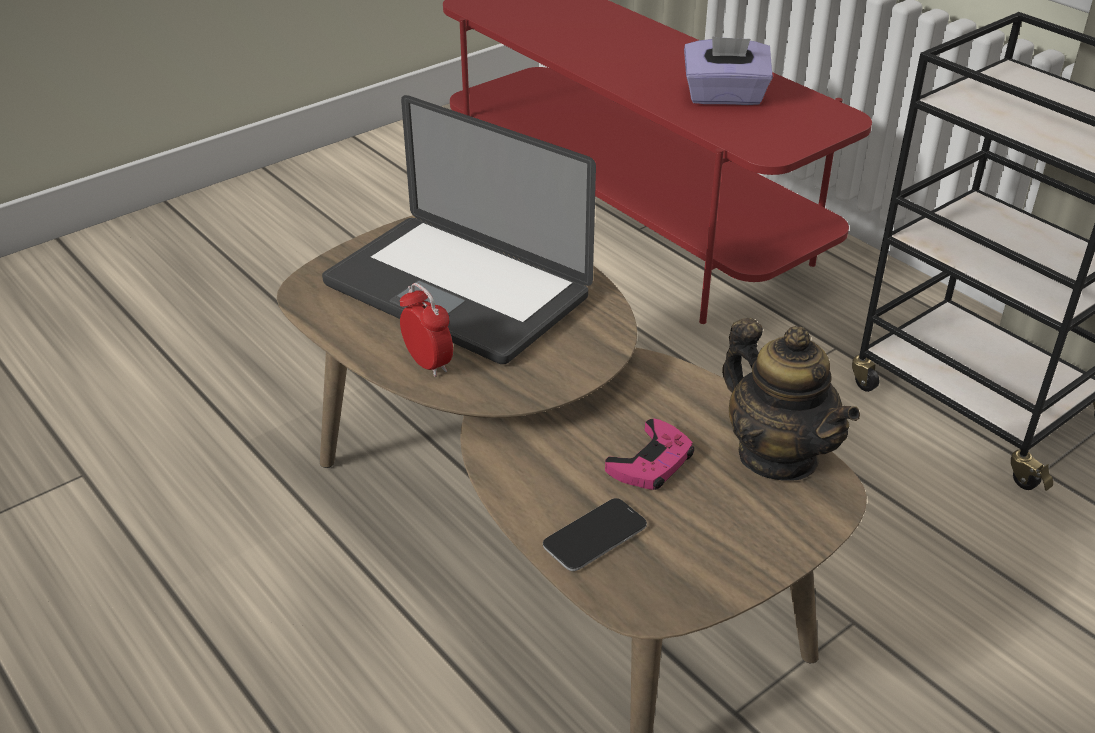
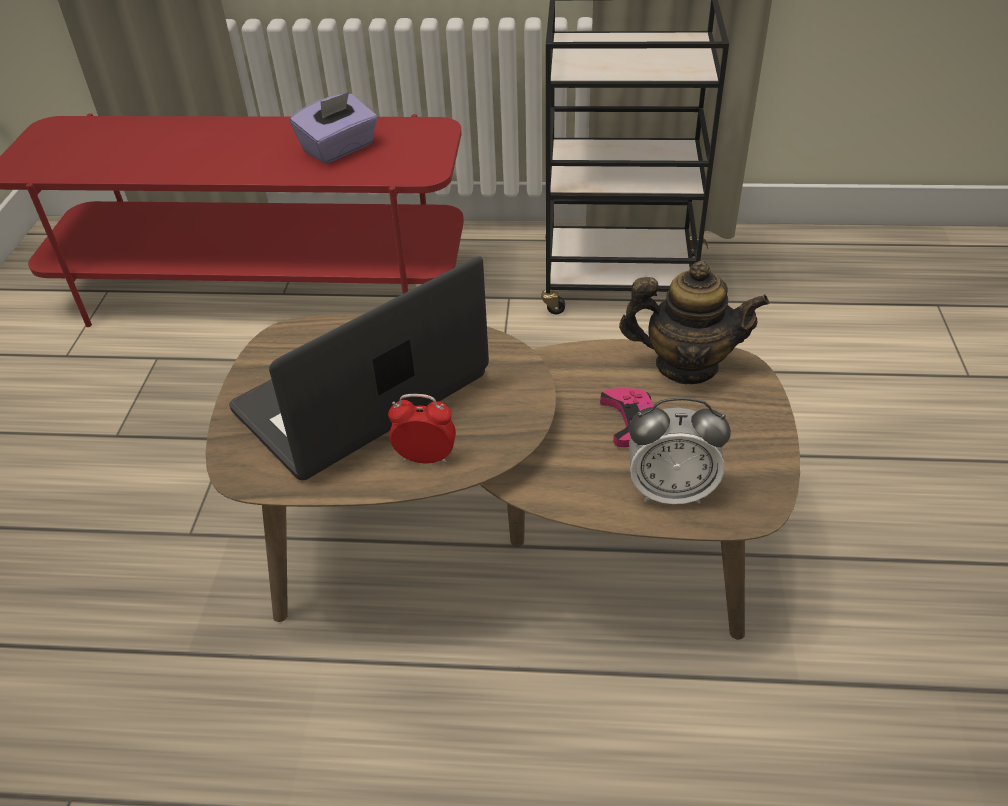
camera: 45 degrees left, 5 degrees up
laptop [322,95,596,364] -> laptop turned 150 degrees clockwise [229,256,489,480]
phone [543,498,647,571] -> alarm clock [629,397,731,504]

